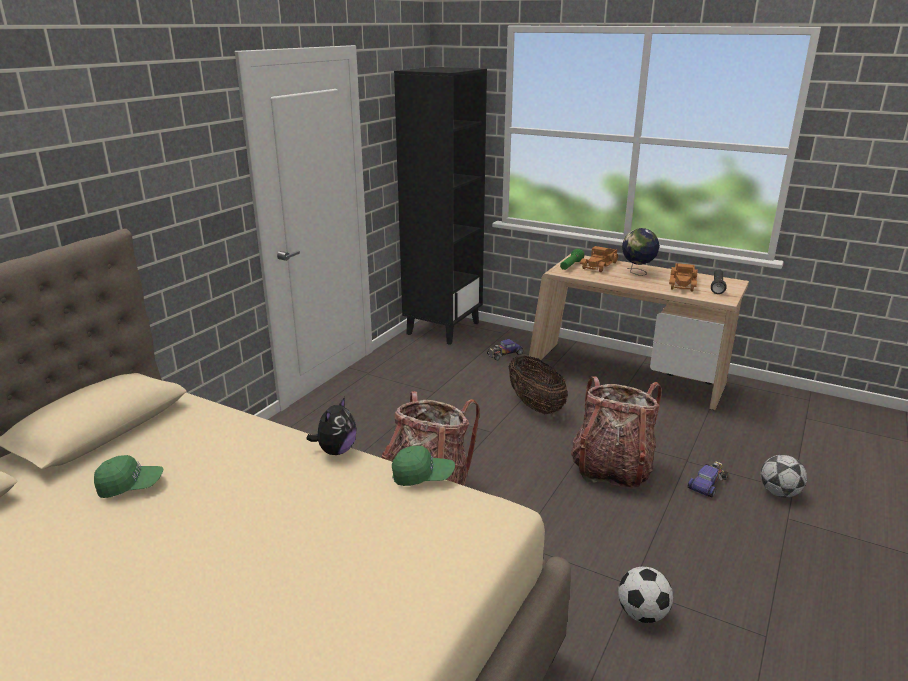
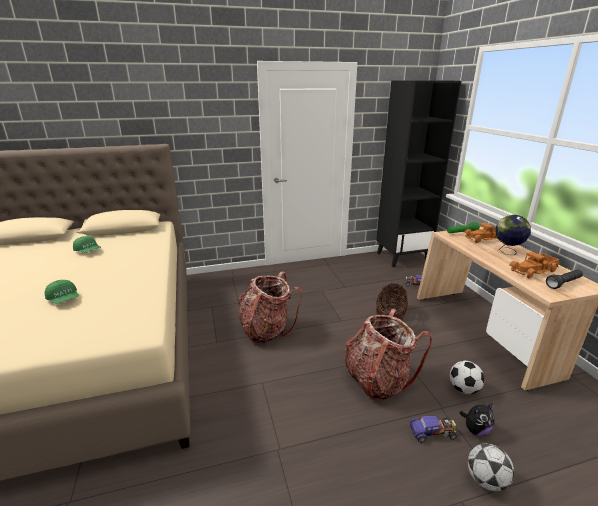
camera: 45 degrees right, 0 degrees up
plush toy [306,397,357,455] -> plush toy moved to [459,403,495,436]
green cap [392,446,455,486] -> green cap moved to [45,280,79,304]
football [618,567,673,623] -> football moved to [450,361,485,394]

